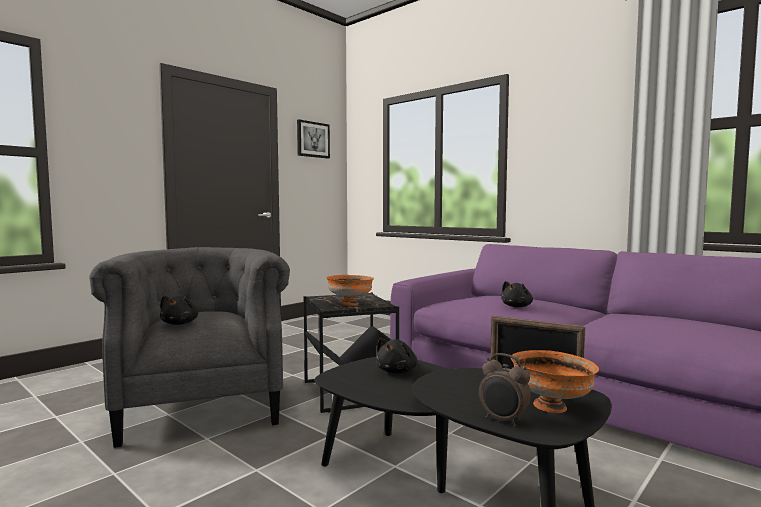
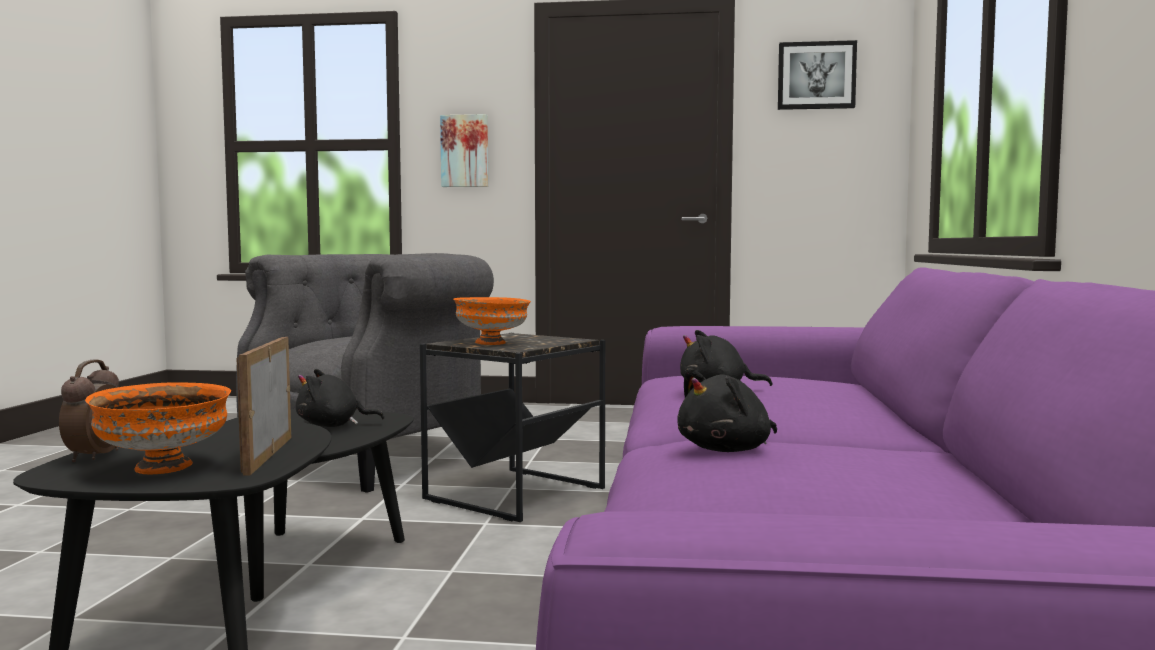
camera: 55 degrees right, 0 degrees up
black plush toy [160,295,198,325] -> black plush toy moved to [677,368,777,452]
none -> picture [440,114,488,187]

